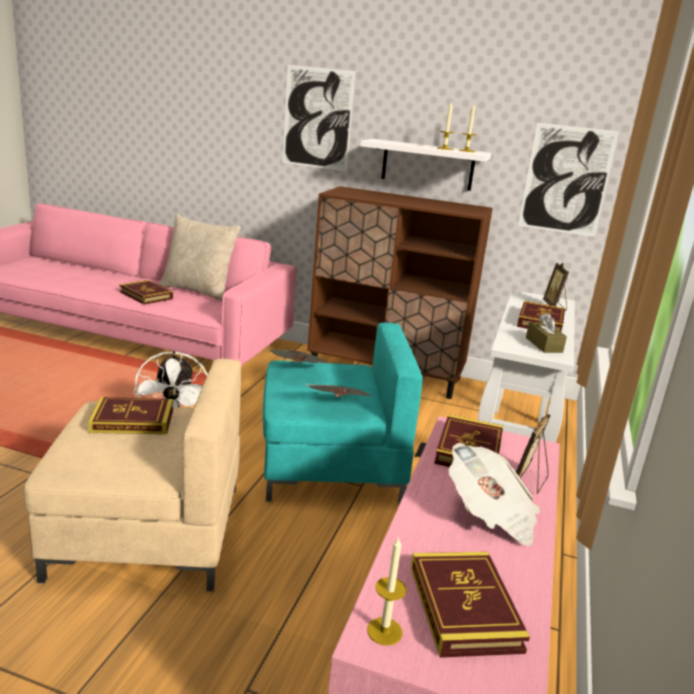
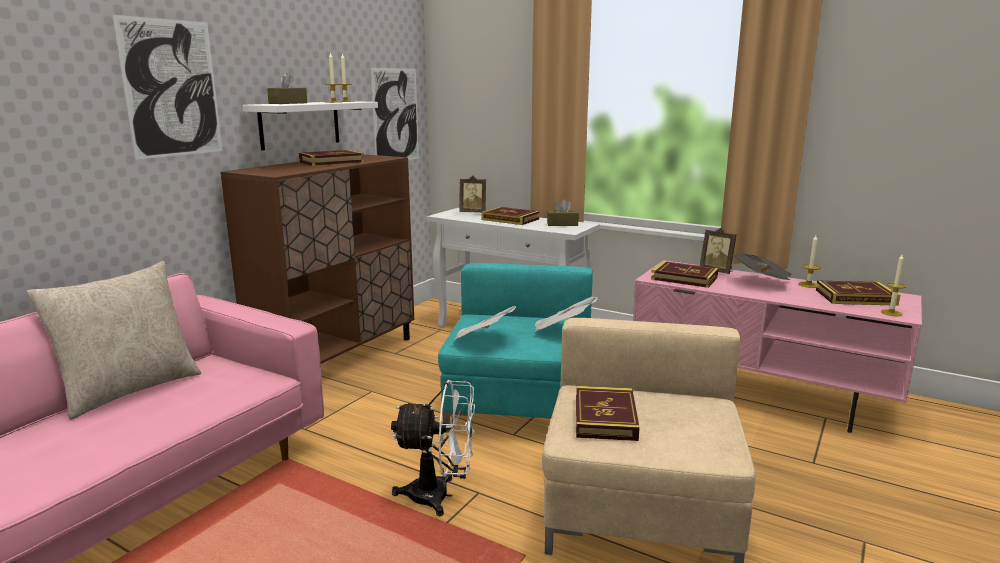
camera: 75 degrees left, 5 degrees down
book [119,280,173,305] -> book moved to [299,150,364,166]
none -> brown tissue box [267,73,307,104]
none -> candle [799,235,821,288]

